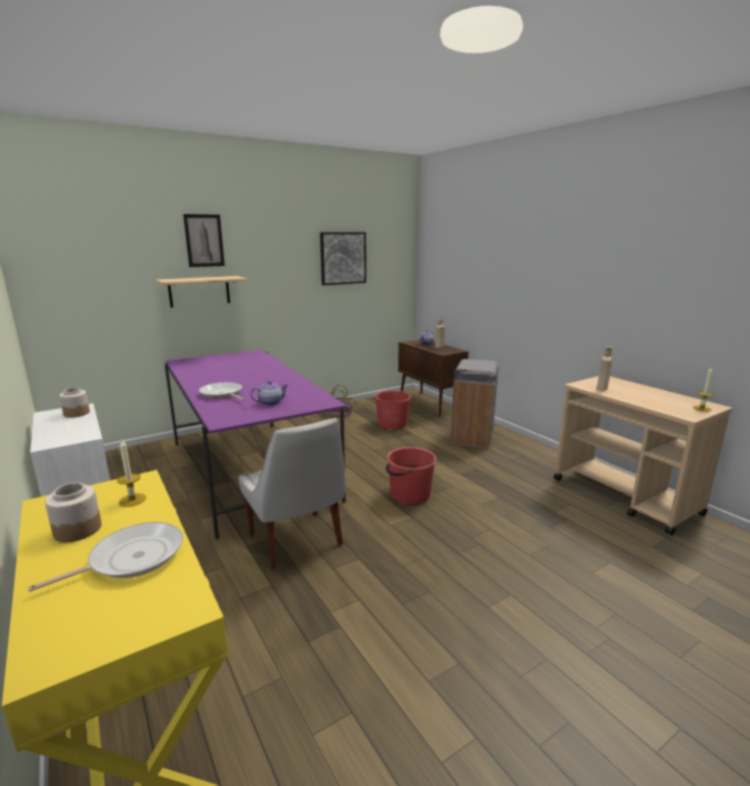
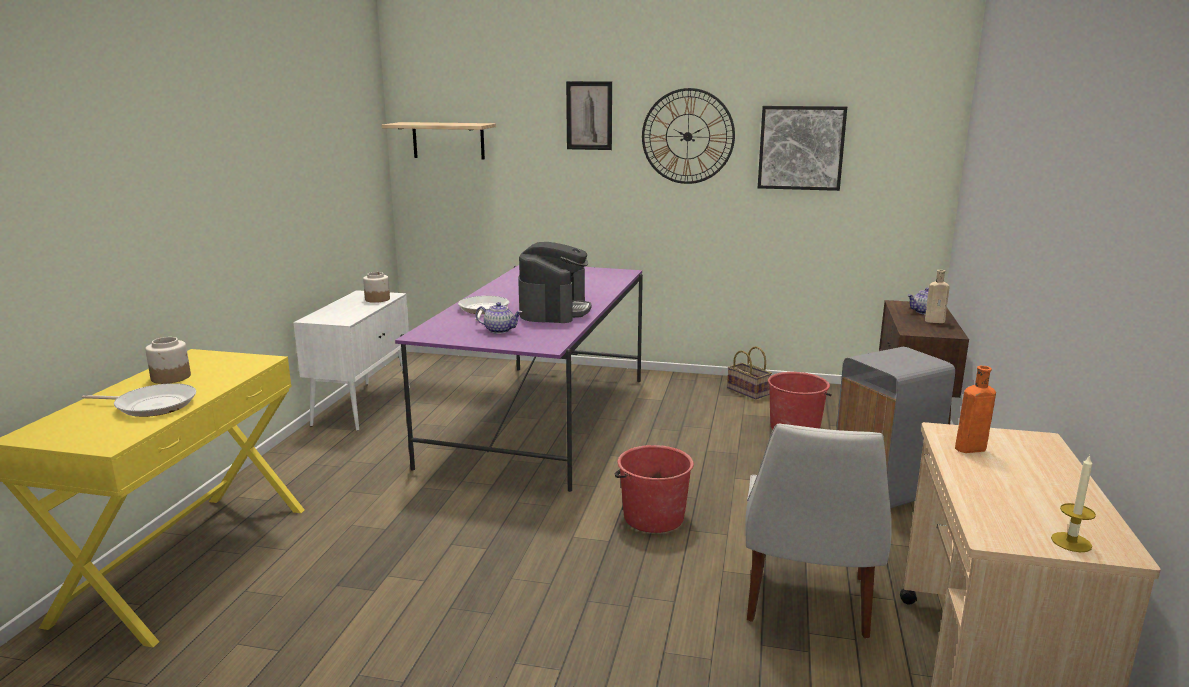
camera: 45 degrees right, 0 degrees up
candle [117,440,146,507] -> none
shelf [156,276,248,308] -> shelf moved to [381,122,496,159]
white chair [238,418,345,570] -> white chair moved to [745,424,892,638]
beige bottle [597,346,613,391] -> orange bottle [955,365,996,453]
none -> coffee machine [518,242,592,323]
none -> wall clock [642,88,735,184]

